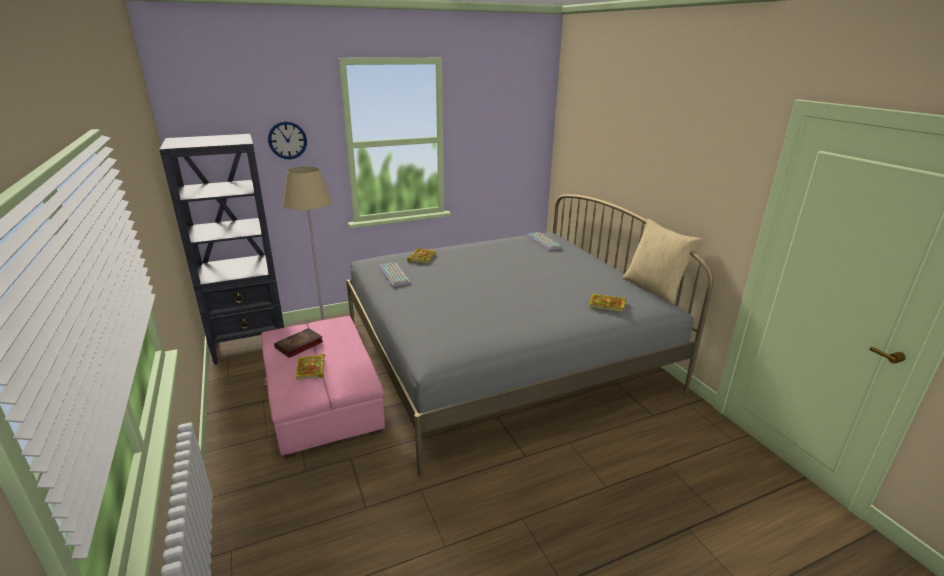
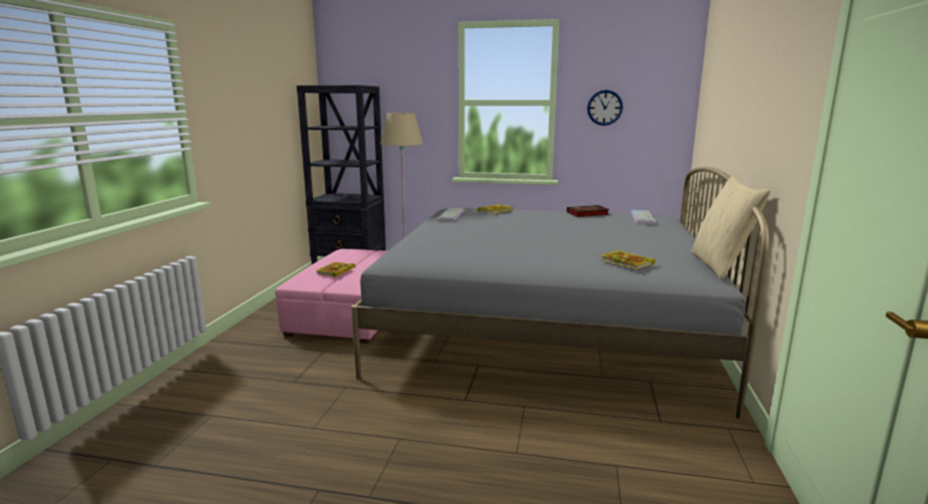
camera: 35 degrees right, 10 degrees down
wall clock [268,121,307,159] -> wall clock moved to [587,90,623,126]
book [274,328,324,358] -> book moved to [567,205,610,217]

